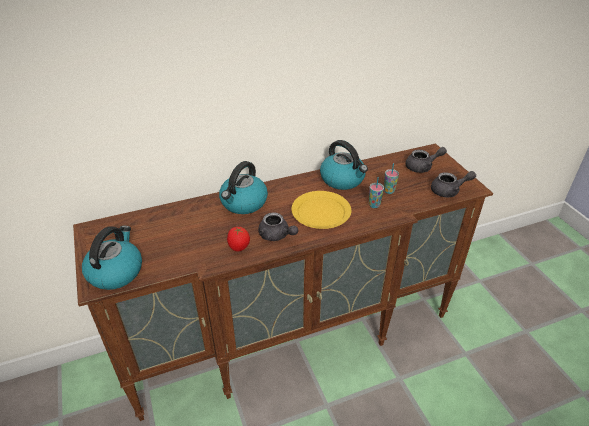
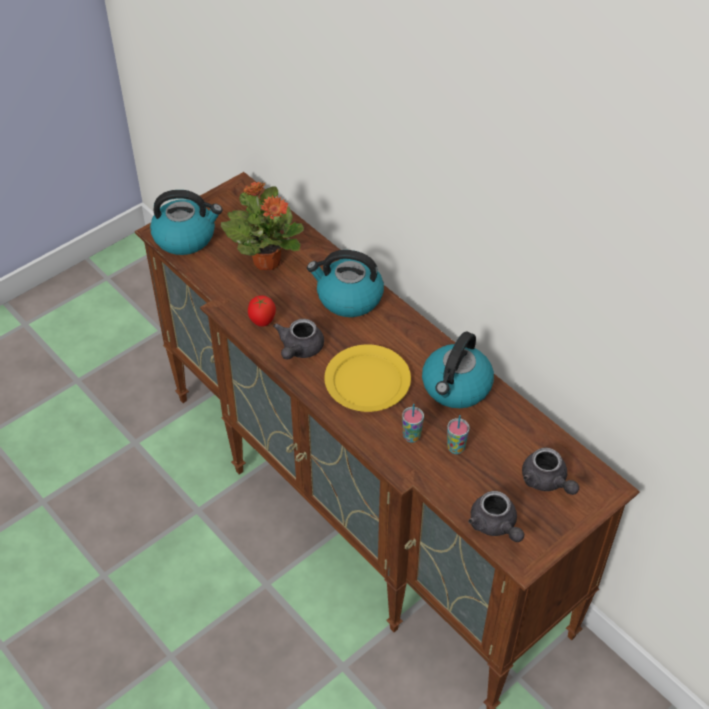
camera: 70 degrees right, 10 degrees up
none -> potted plant [221,181,304,270]

